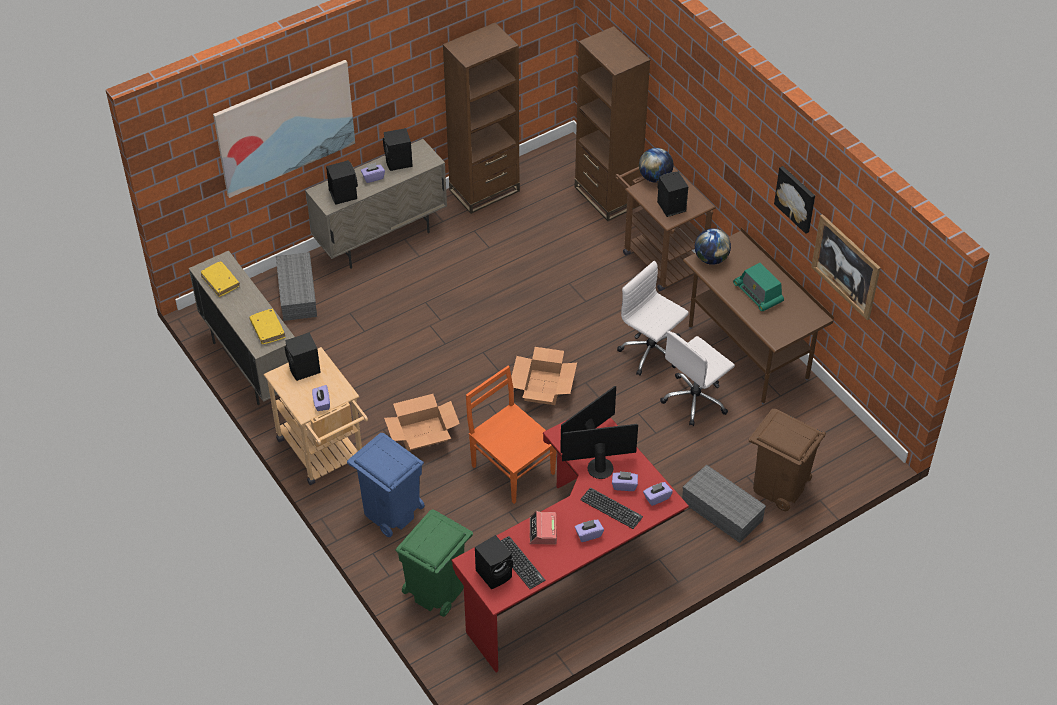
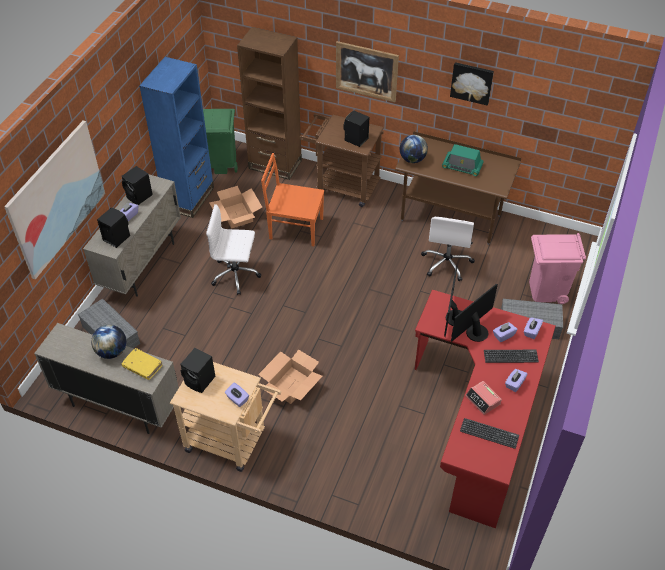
camera: 35 degrees left, 0 degrees up
yellow book [201,261,240,297] -> none
blue trash can [347,433,425,537] -> none
green trash can [395,509,473,617] -> green trash can moved to [203,109,238,174]
brown bookcase [443,22,520,214] -> blue bookcase [139,57,214,218]
orange chair [466,366,557,504] -> orange chair moved to [261,153,324,246]
black speaker [475,535,513,589] -> none
cardboard box [511,347,577,405] -> cardboard box moved to [210,186,262,229]
white office chair [617,261,689,376] -> white office chair moved to [206,204,261,295]
globe [639,148,674,183] -> globe moved to [91,325,126,359]
brown trash can [749,409,826,511] -> pink trash can [529,233,586,304]
picture [811,214,880,320] -> picture moved to [336,41,399,102]

